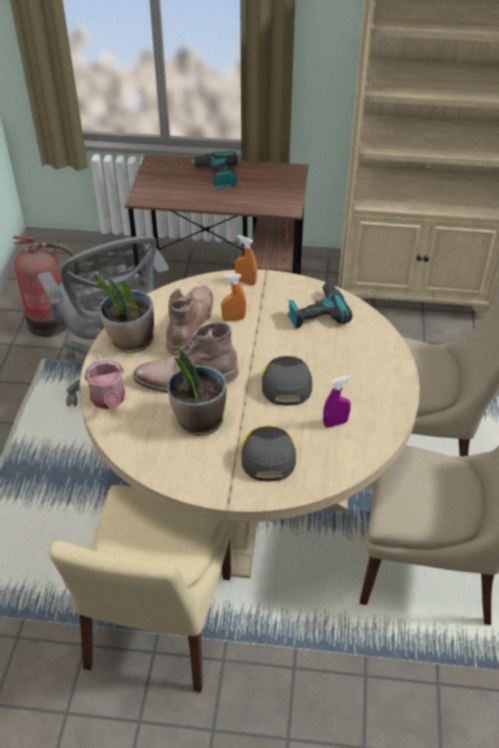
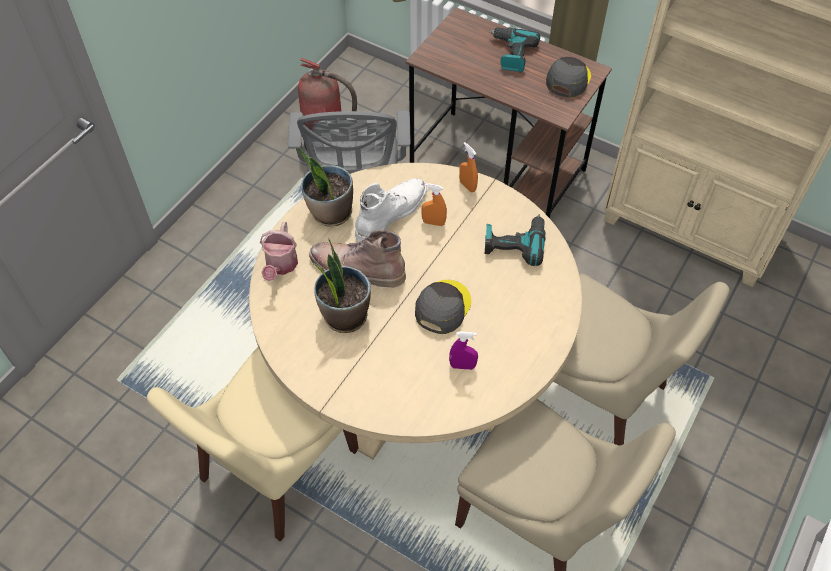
camera: 25 degrees right, 10 degrees up
brown boot [166,286,213,355] -> white boot [355,178,427,242]
grey cap [242,426,296,481] -> grey cap moved to [546,57,591,98]

